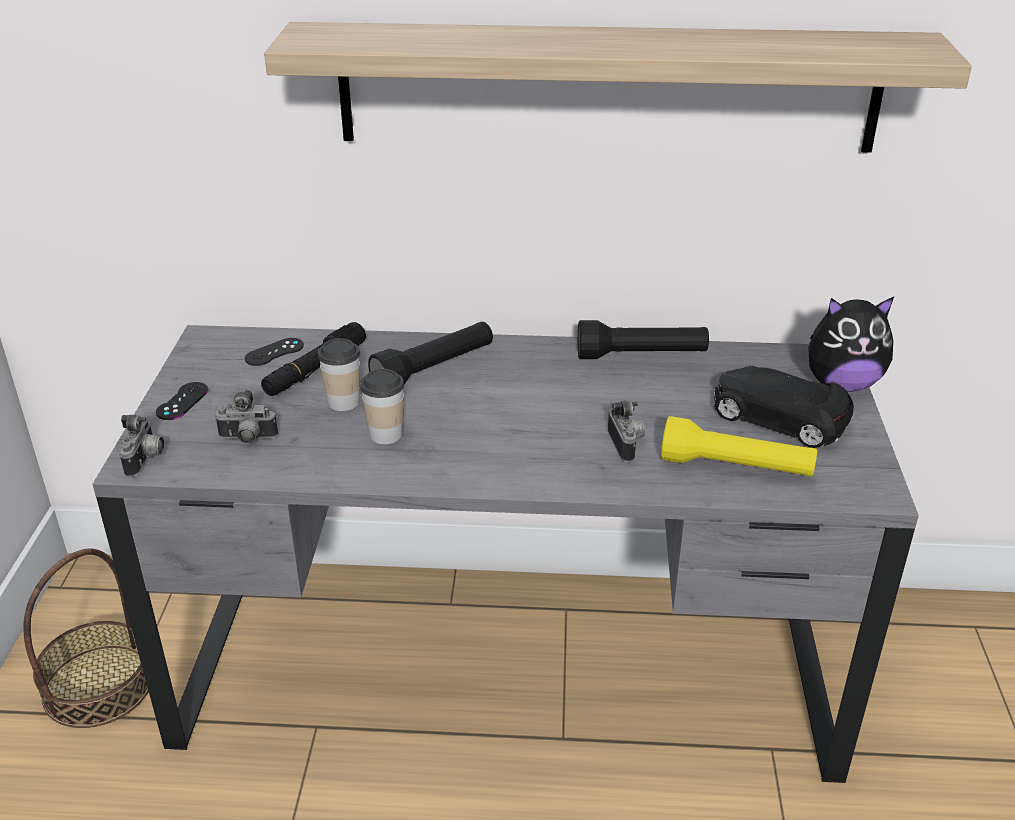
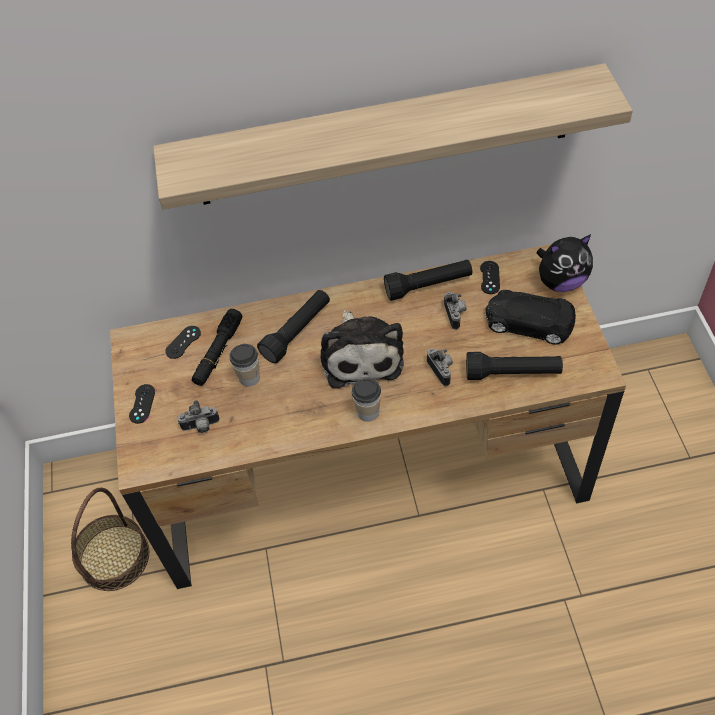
camera: 10 degrees left, 20 degrees up
grey desk [92,325,919,783] -> brown desk [110,244,626,589]
camera [120,415,164,477] -> camera moved to [444,292,467,330]
cup [360,369,404,444] -> cup moved to [352,378,381,422]
yellow flashlight [661,416,817,476] -> black flashlight [466,352,563,380]
none -> plush toy [321,310,404,389]
none -> black game controller [480,261,500,294]

